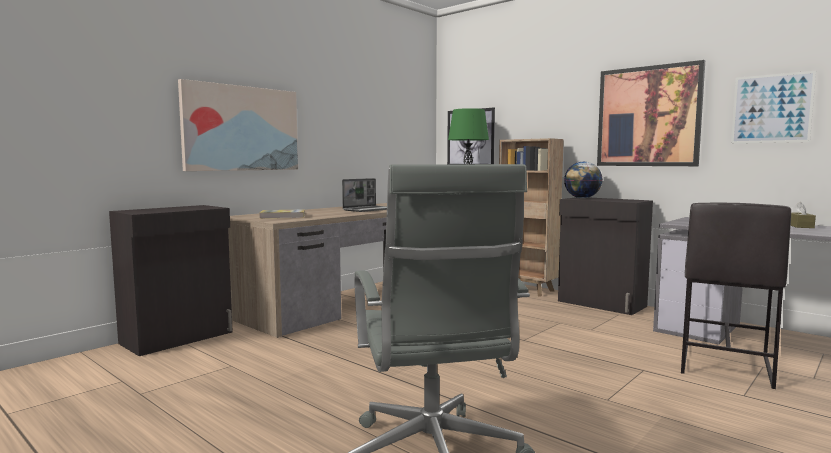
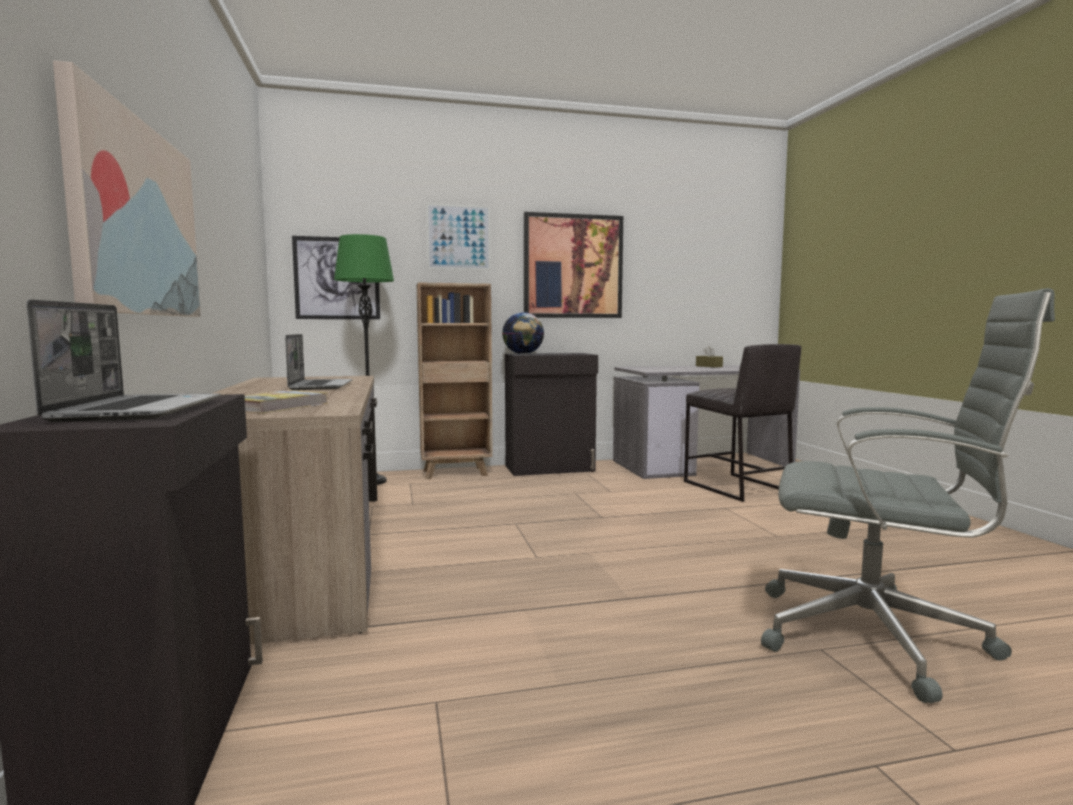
camera: 55 degrees left, 0 degrees up
picture [731,71,816,143] -> picture moved to [426,203,491,270]
none -> laptop [26,299,220,422]

